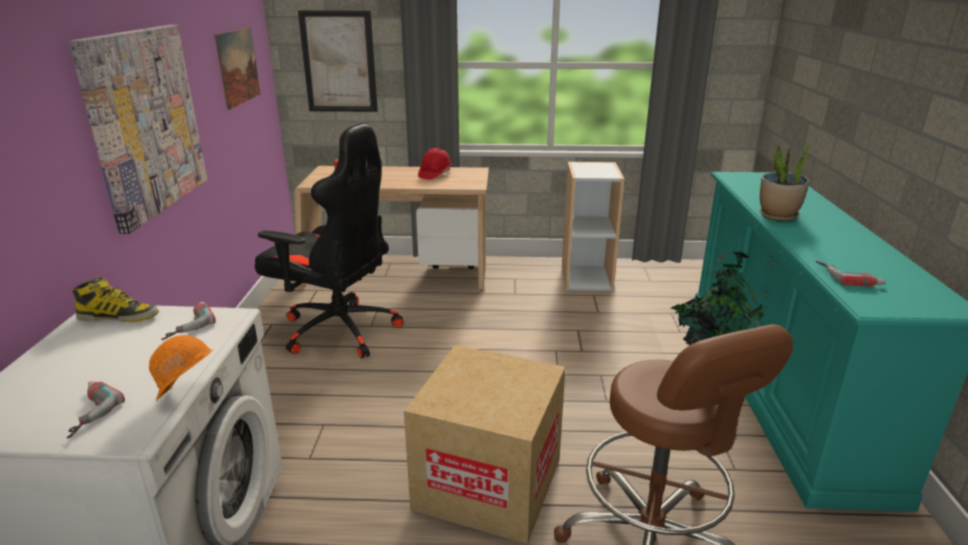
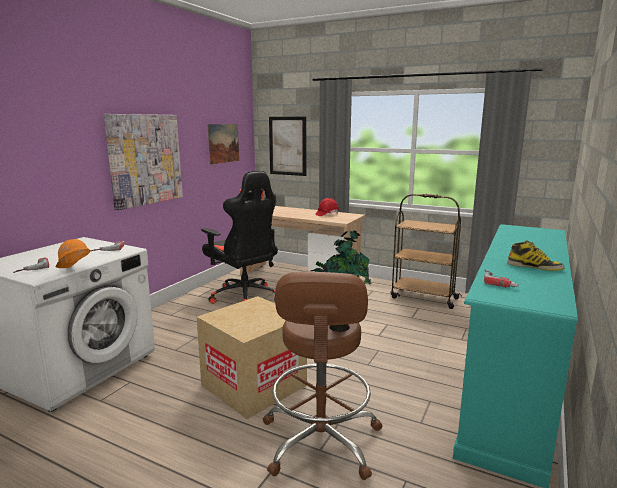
camera: 25 degrees right, 10 degrees down
boot [72,277,159,322] -> boot moved to [507,241,565,271]
bookcase [562,162,625,291] -> brown cart [390,193,462,309]
potted plant [760,140,813,221] -> none

